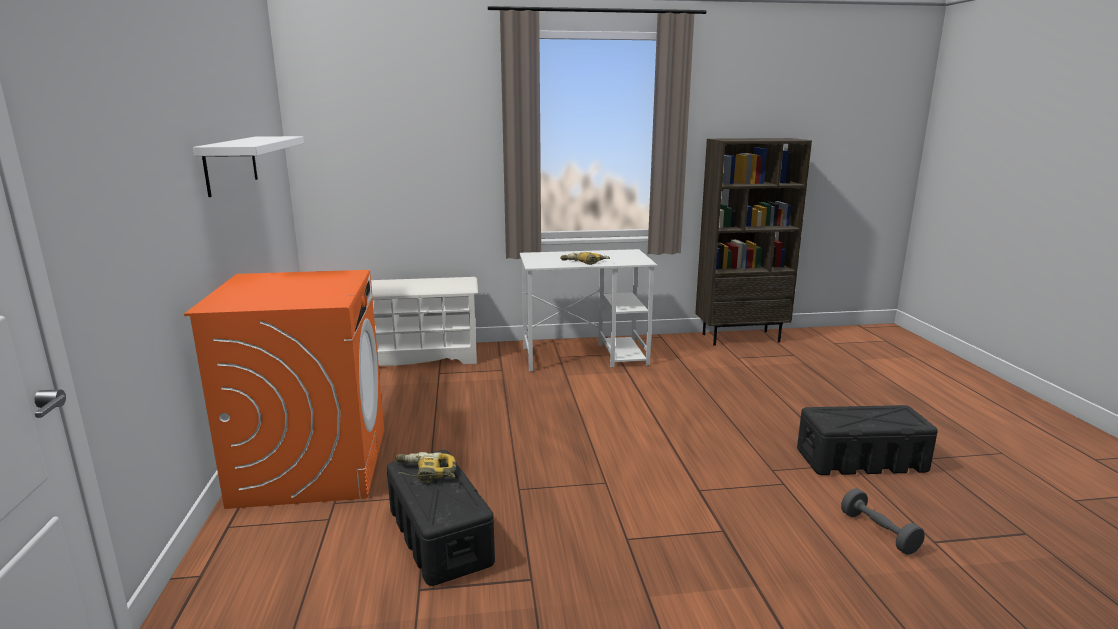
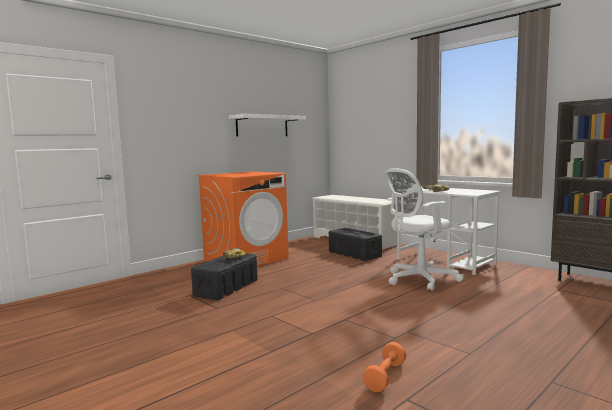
camera: 55 degrees right, 10 degrees down
black storage box [797,405,938,475] -> black storage box moved to [329,228,382,261]
grey dumbbell [841,488,925,555] -> orange dumbbell [362,342,406,393]
none -> white office chair [384,168,464,291]

